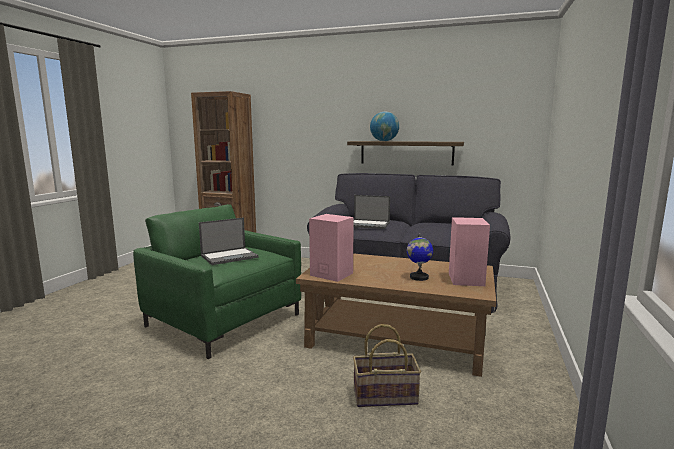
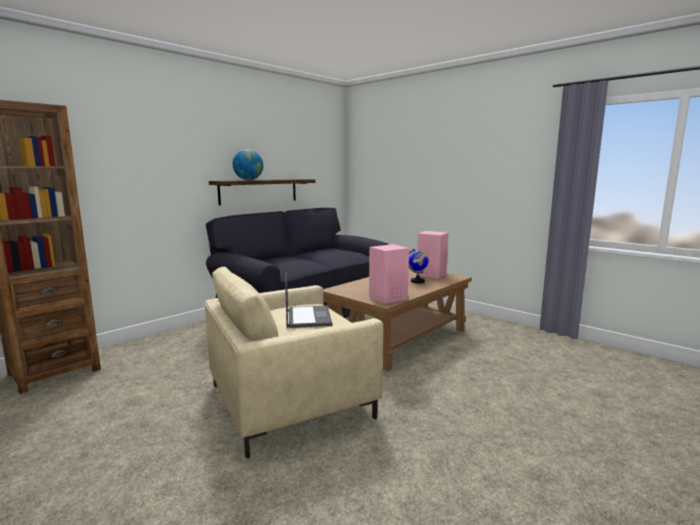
camera: 65 degrees left, 0 degrees up
green armchair [133,204,301,359] -> beige armchair [205,267,383,459]
basket [353,324,421,407] -> none
laptop [354,195,390,229] -> none

